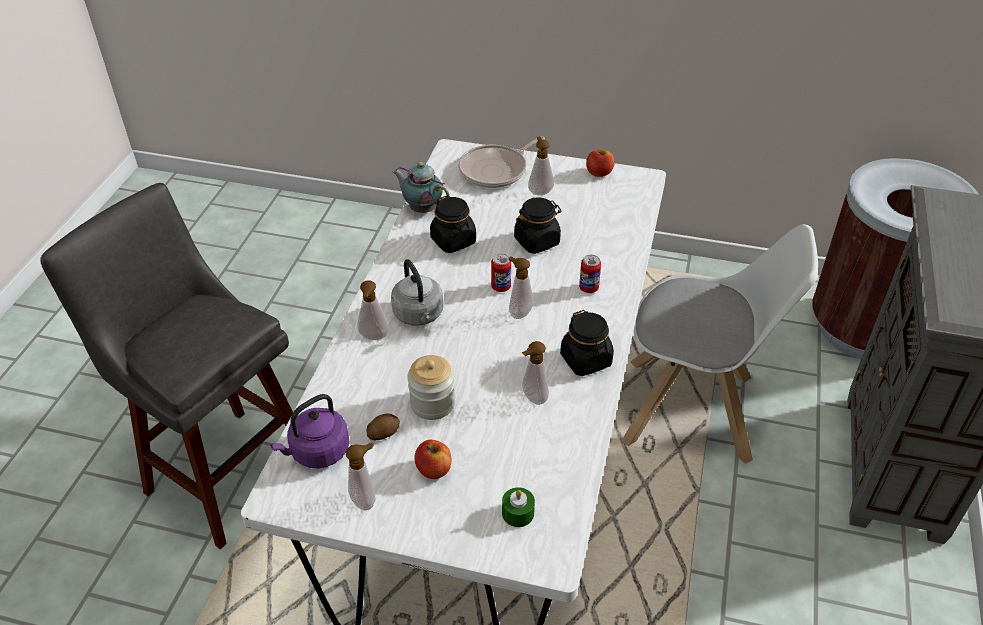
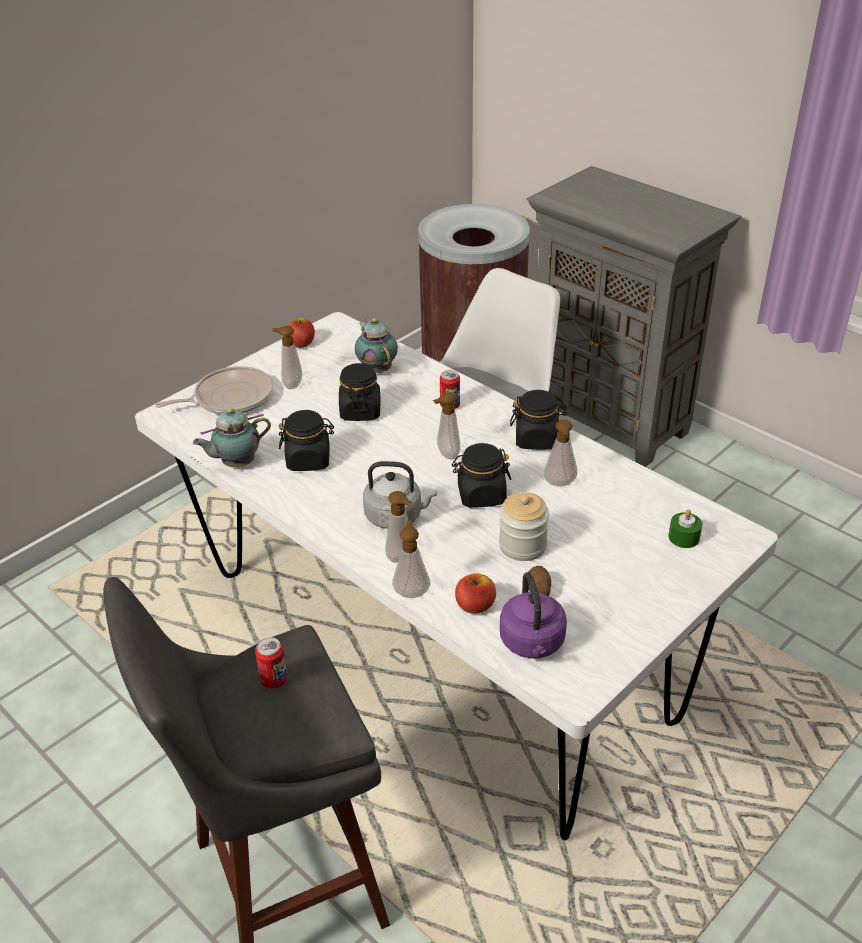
camera: 60 degrees left, 5 degrees down
soap dispenser [346,443,375,510] -> soap dispenser moved to [392,521,430,598]
apple [414,440,451,479] -> apple moved to [455,573,496,614]
frying pan [458,136,545,188] -> frying pan turned 105 degrees counterclockwise [155,366,273,414]
can [491,254,511,292] -> can moved to [255,637,288,689]
none -> teapot [355,318,398,373]
none -> black jar [452,443,511,508]

